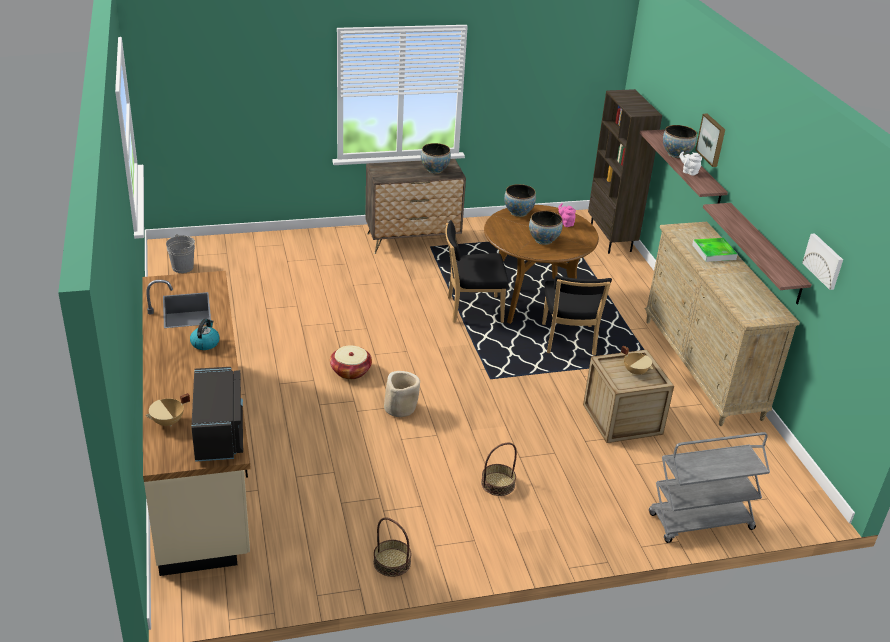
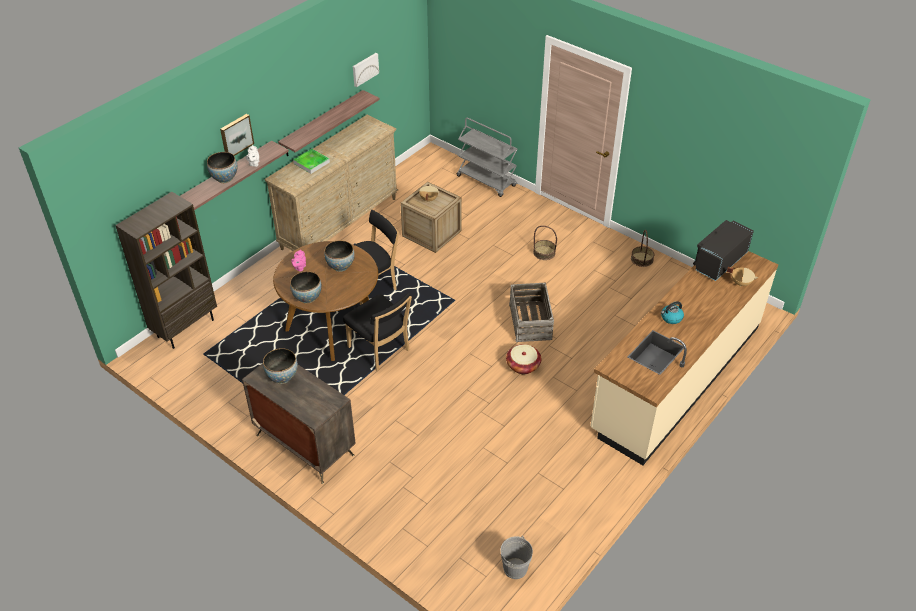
camera: 125 degrees left, 10 degrees up
beige planter [384,371,420,417] -> crate [509,282,554,342]

